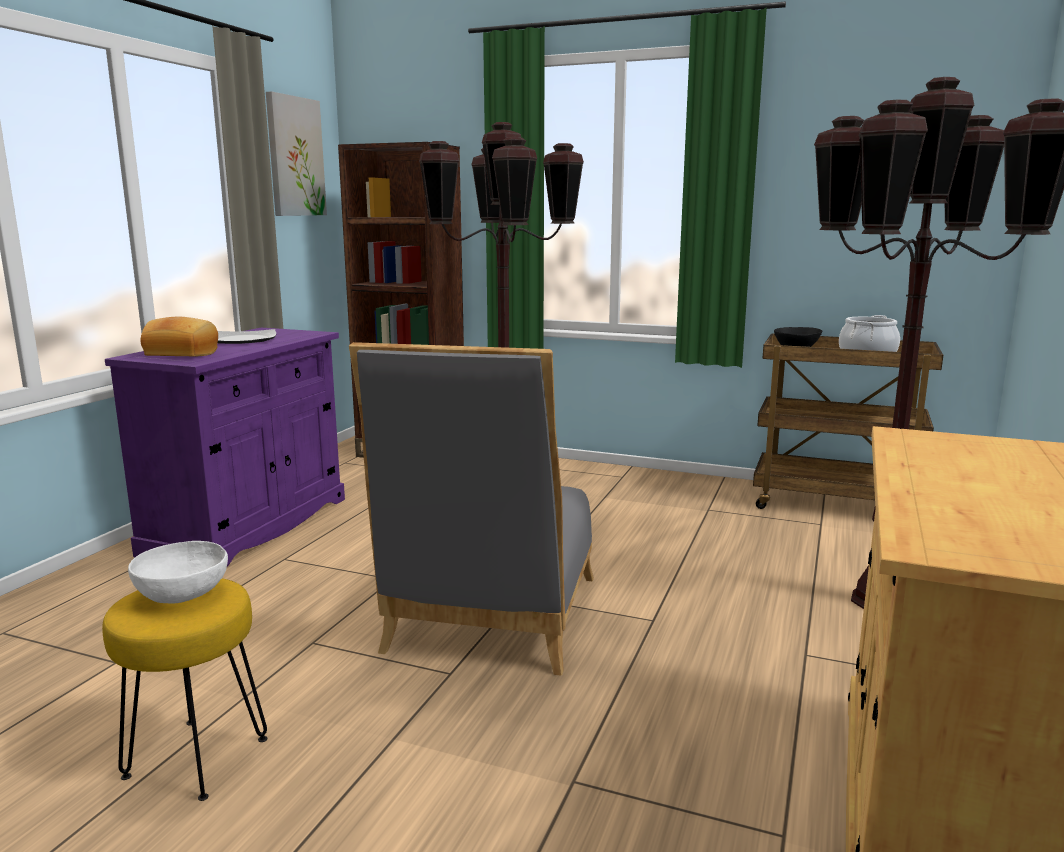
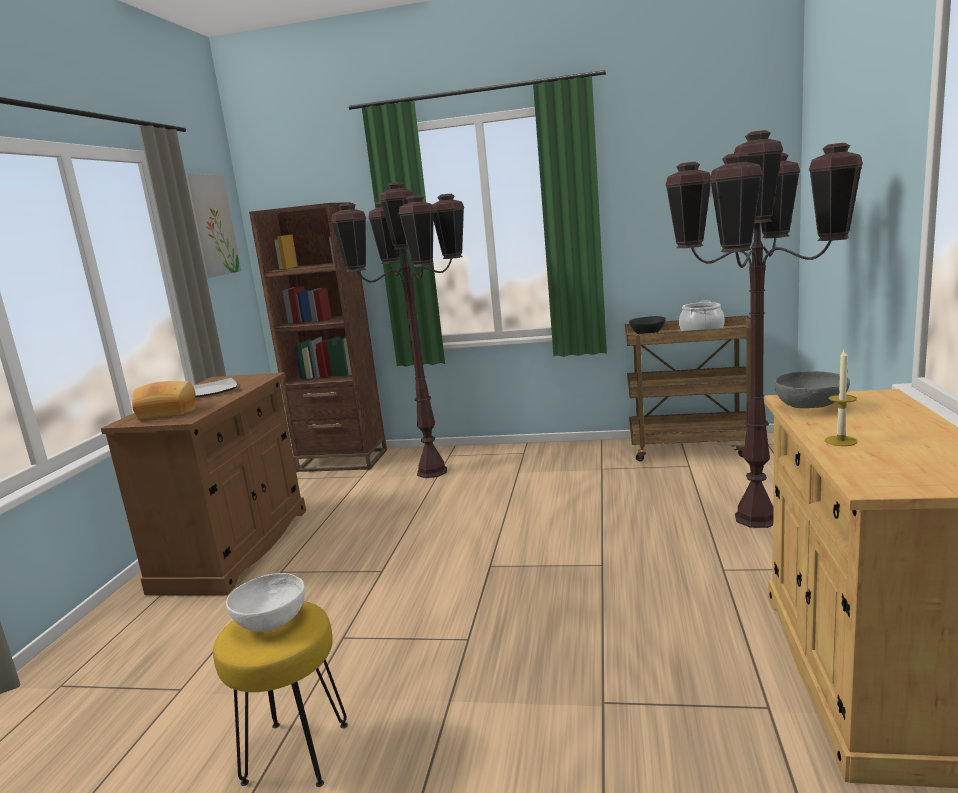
camera: 10 degrees left, 0 degrees up
purple cabinet [105,328,345,566] -> brown cabinet [101,372,306,596]
grey chair [349,342,594,676] -> none
none -> grey bowl [775,371,850,408]
none -> candle [825,348,857,446]

